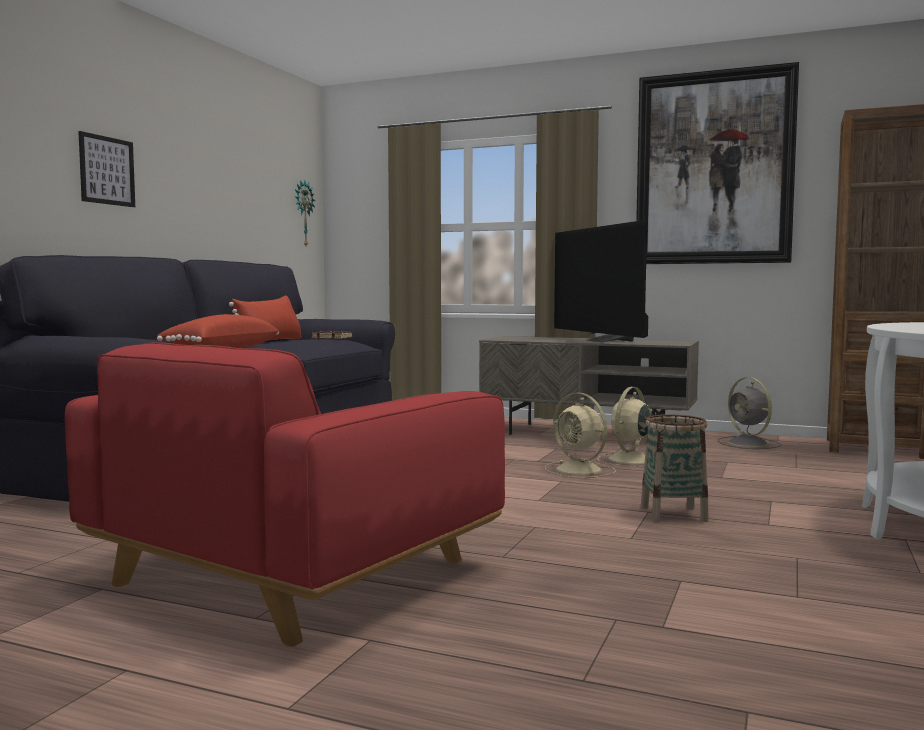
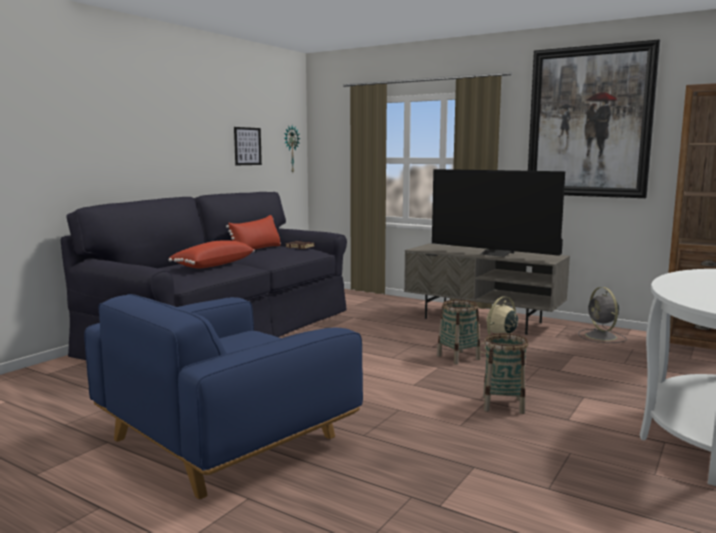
camera: 10 degrees right, 5 degrees up
red armchair [65,342,505,647] -> blue armchair [84,294,363,499]
picture [78,131,135,207] -> picture moved to [234,127,262,165]
beige fan [545,392,616,478] -> basket [437,300,480,365]
television [554,220,648,342] -> television turned 45 degrees counterclockwise [432,169,565,257]

